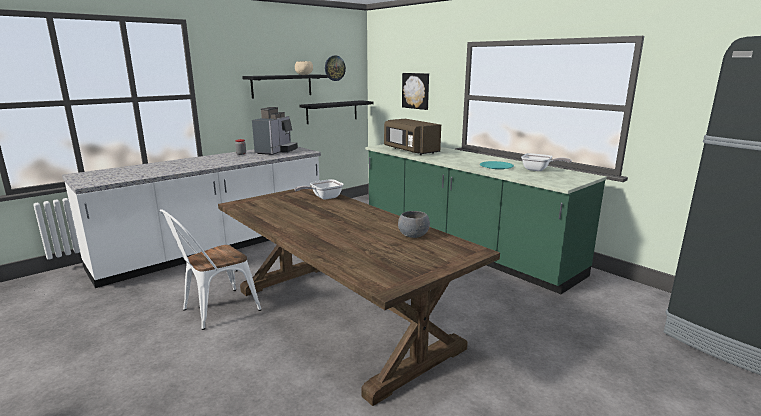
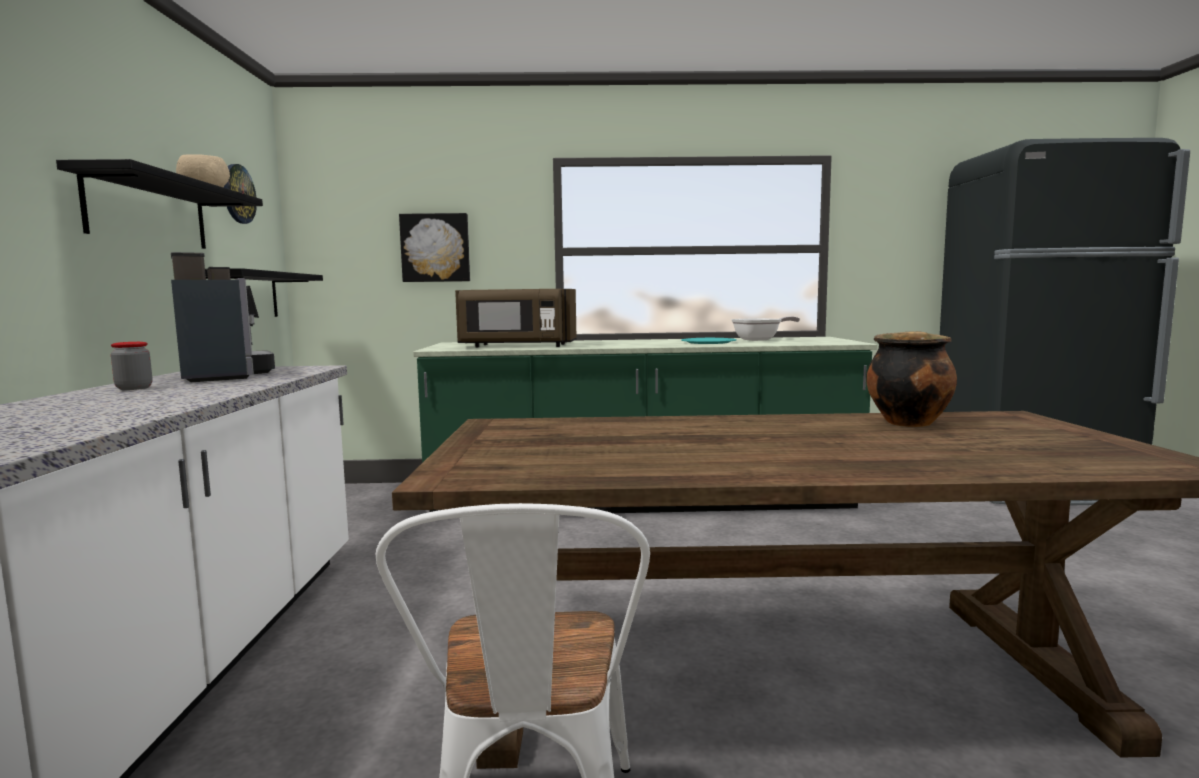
camera: 50 degrees left, 10 degrees down
frying pan [294,179,344,200] -> none
grey bowl [398,211,430,238] -> cooking pot [867,331,957,427]

